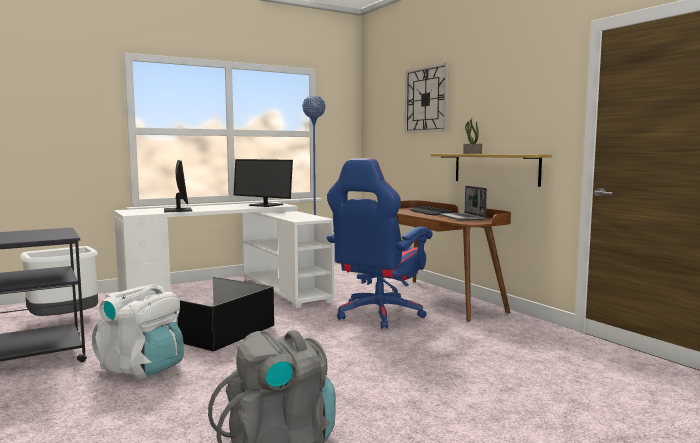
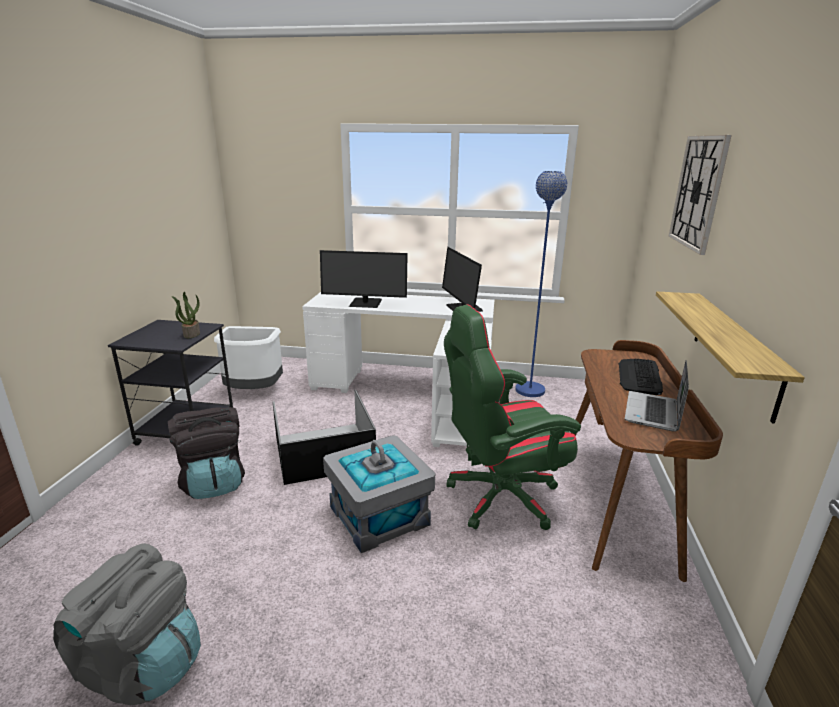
camera: 40 degrees right, 15 degrees up
white backpack [92,284,184,379] -> black backpack [168,407,245,499]
monitor [164,160,193,212] -> monitor turned 75 degrees clockwise [320,250,408,308]
blue office chair [327,158,433,328] -> green office chair [444,304,581,530]
potted plant [463,118,482,154] -> potted plant moved to [172,291,200,338]
none -> grey storage box [323,435,435,553]

